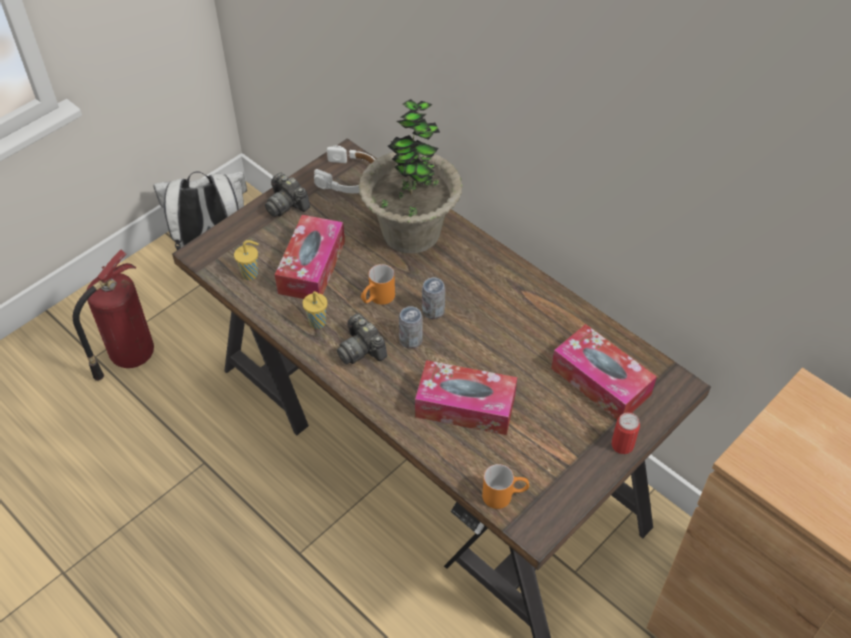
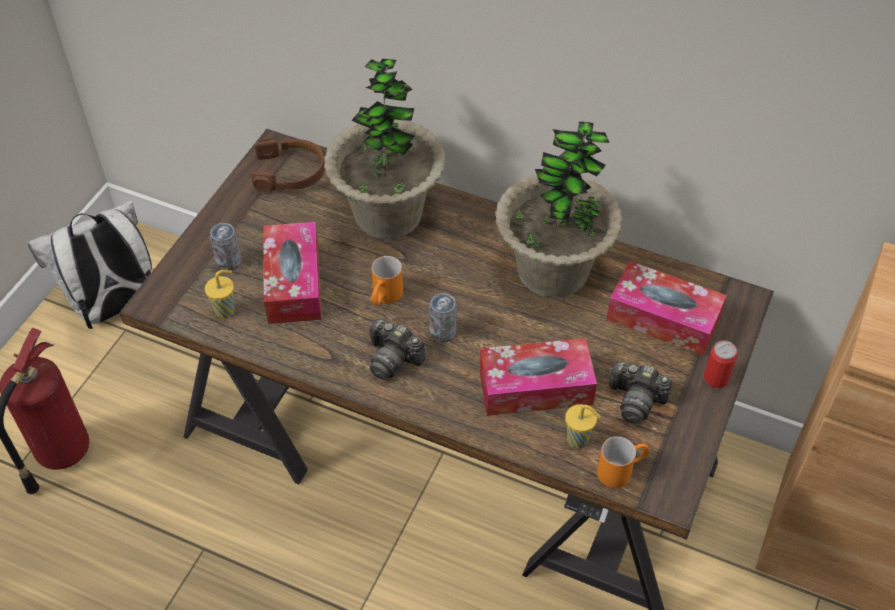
camera: 20 degrees left, 0 degrees up
camera [265,172,310,217] -> camera moved to [609,361,672,424]
yellow cup [303,291,327,329] -> yellow cup moved to [565,404,601,449]
white headphones [314,145,375,193] -> brown headphones [251,138,325,192]
can [422,277,445,319] -> can moved to [210,223,242,271]
none -> potted plant [495,121,623,298]

